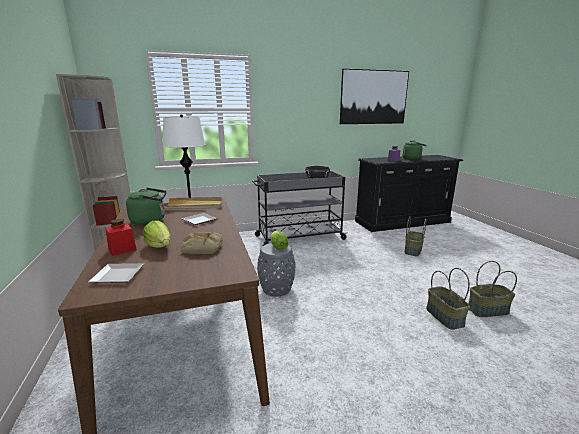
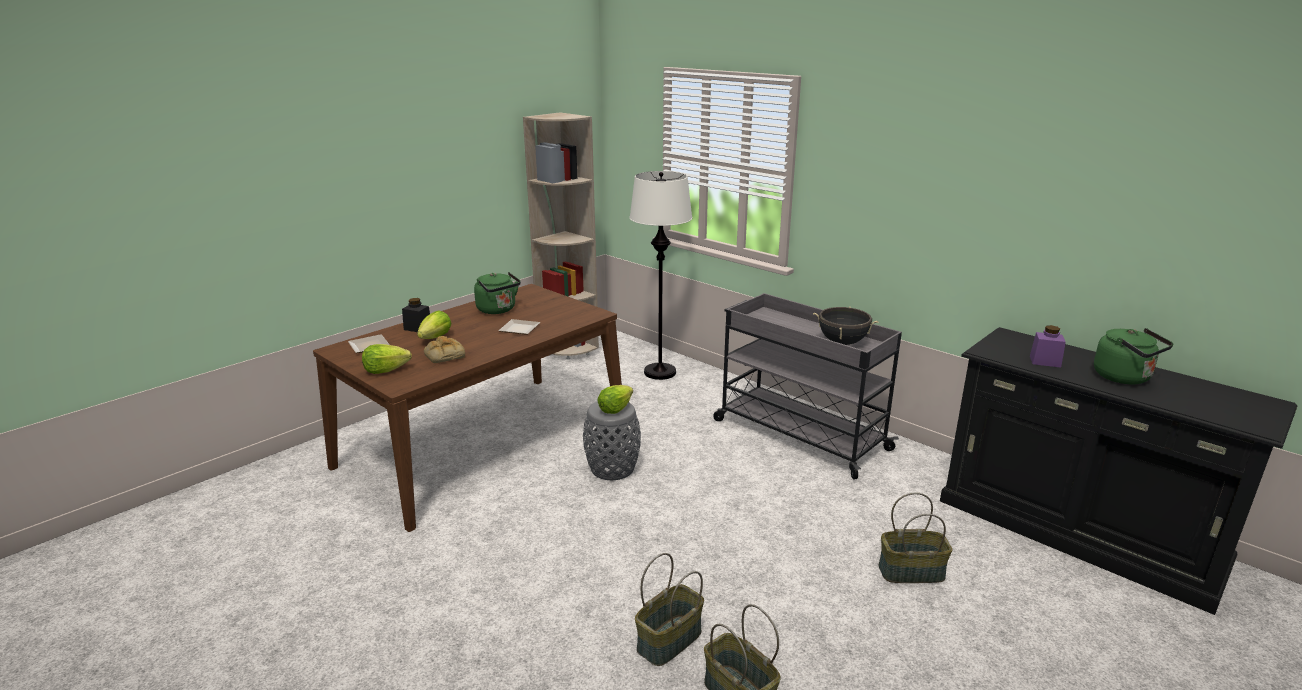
camera: 60 degrees right, 5 degrees up
red jar [106,219,137,256] -> black jar [402,298,430,332]
beige tray [164,197,222,209] -> none
picture [340,69,409,124] -> none
none -> lettuce [362,344,412,374]

